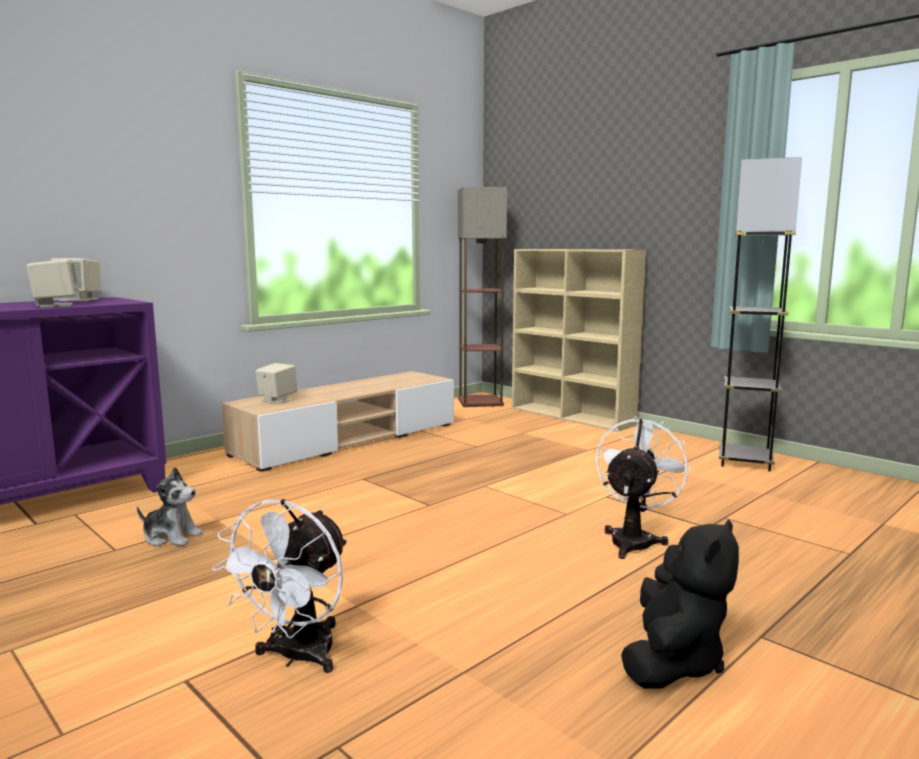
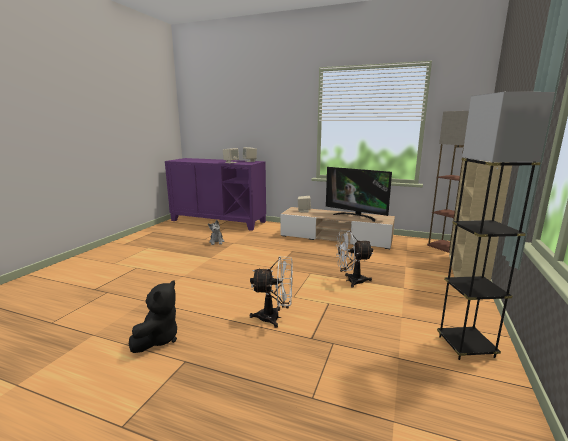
camera: 65 degrees right, 5 degrees up
white fan [212,499,347,673] -> white fan moved to [336,231,373,288]
black plush toy [621,519,739,689] -> black plush toy turned 75 degrees counterclockwise [129,280,177,353]
none -> television [326,167,392,222]

